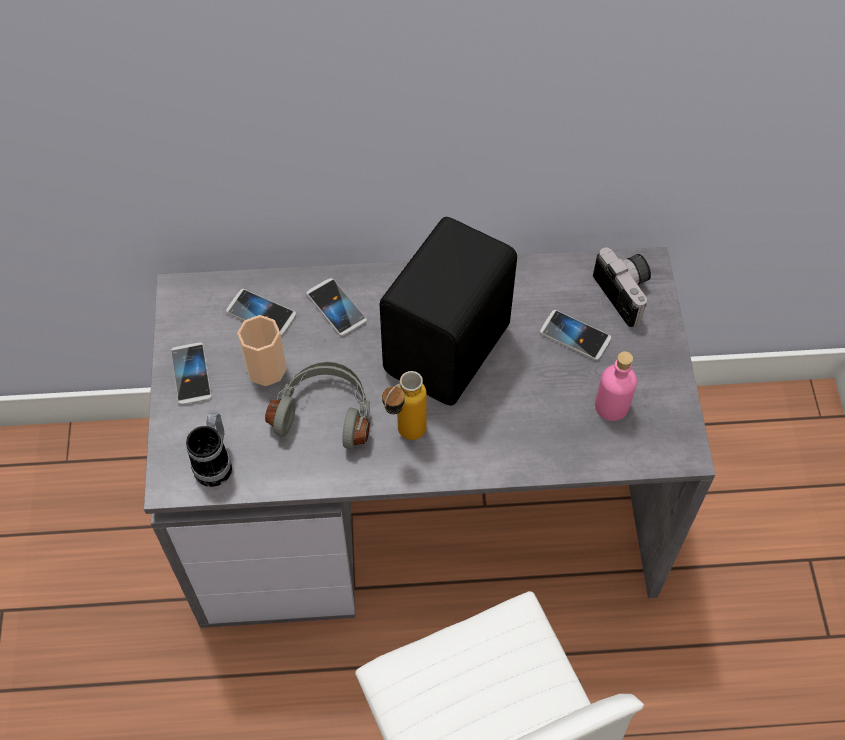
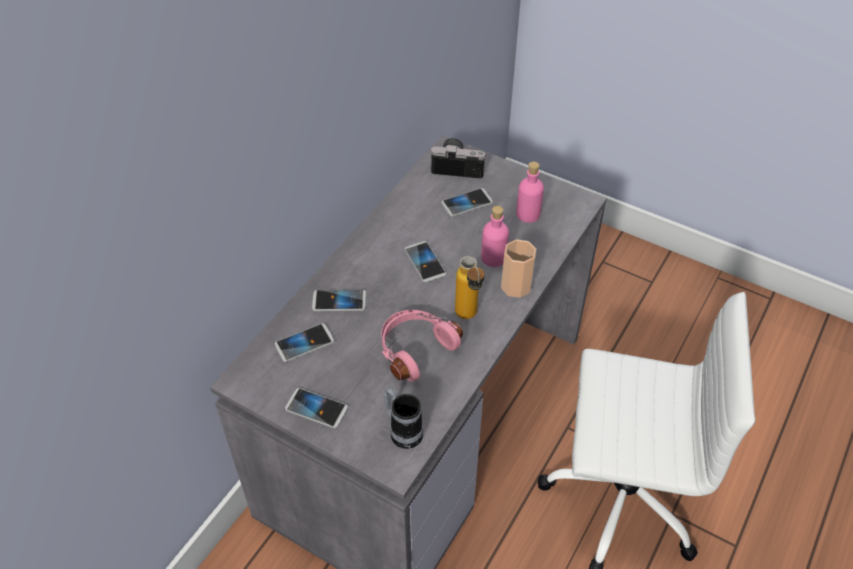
camera: 55 degrees left, 10 degrees down
cup [237,315,287,386] -> cup moved to [501,239,536,298]
grey headphones [265,361,370,450] -> pink headphones [381,310,463,382]
black speaker [380,217,517,406] -> phone [405,241,447,282]
none -> pink bottle [481,206,509,267]

